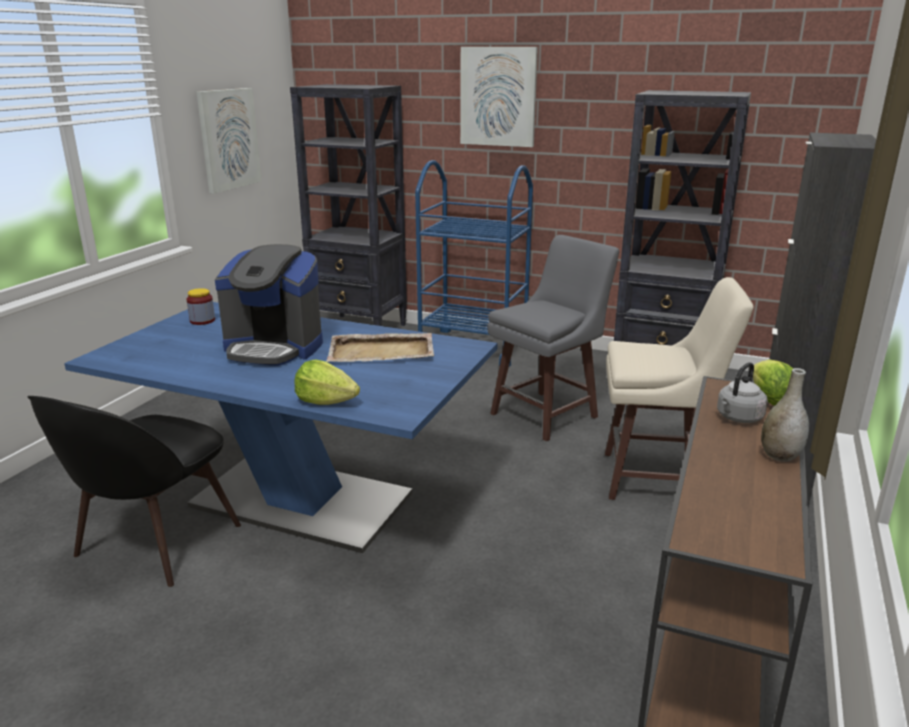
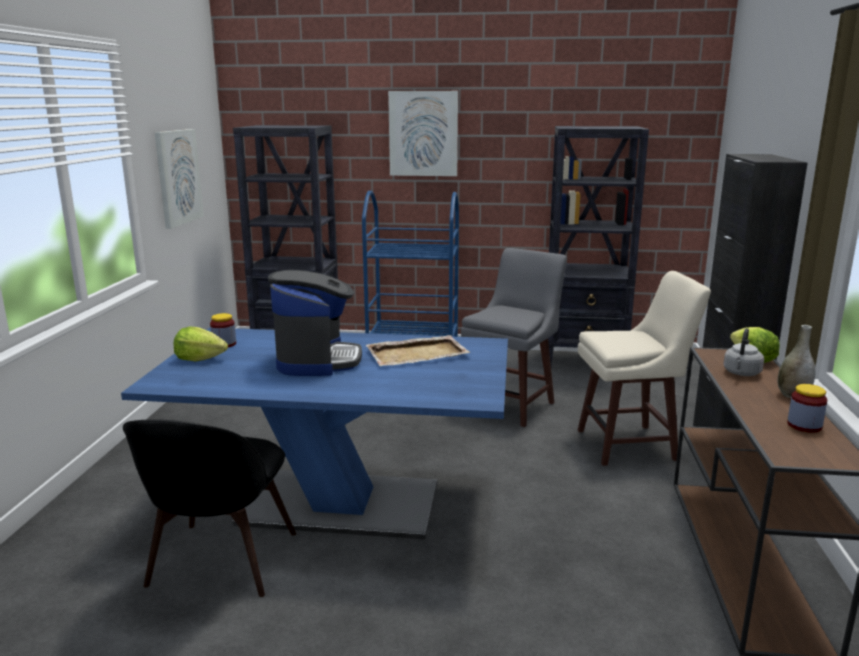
camera: 15 degrees left, 5 degrees down
coffee machine [215,244,323,366] -> coffee machine turned 90 degrees counterclockwise [268,270,362,376]
lettuce [294,359,360,405] -> lettuce moved to [173,327,228,361]
none -> jar [787,384,827,433]

